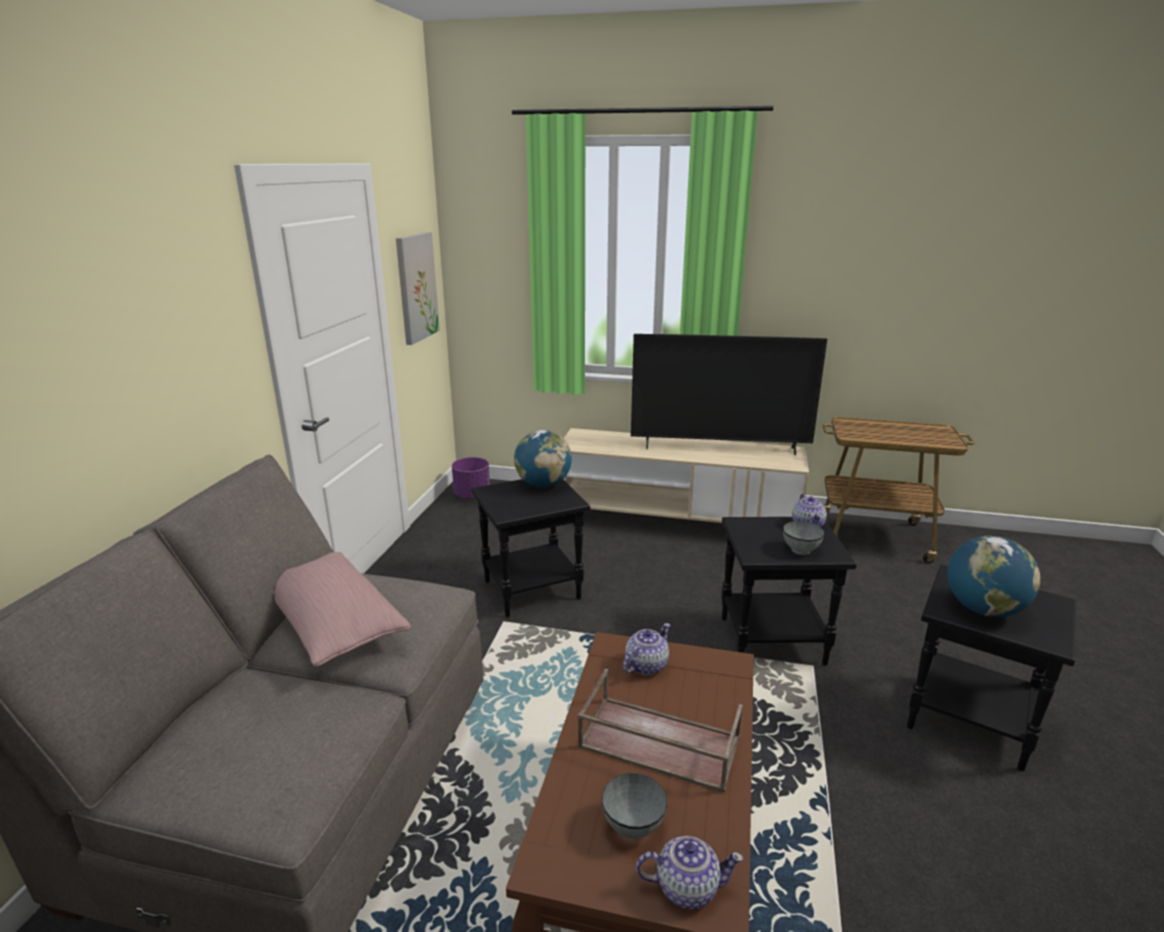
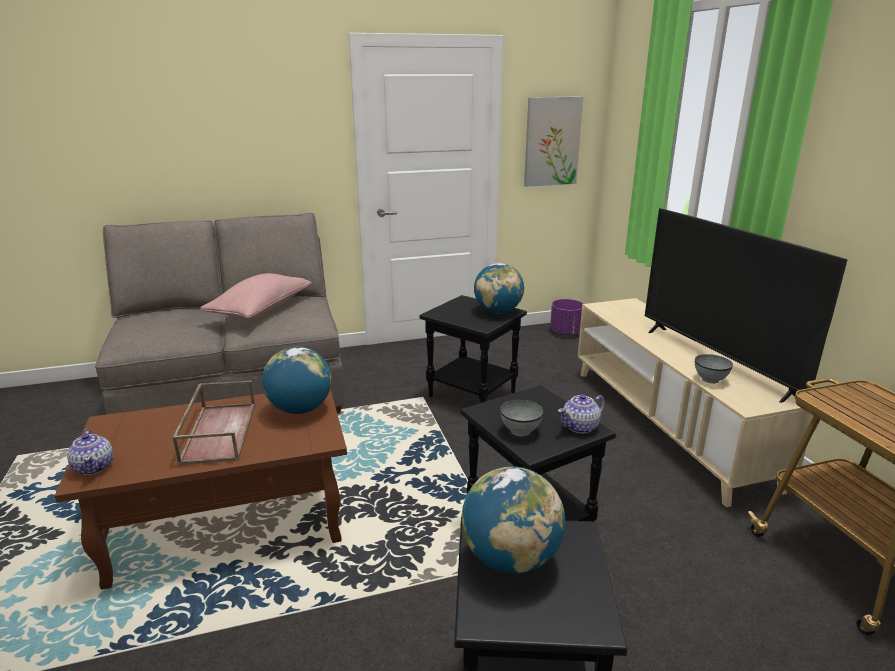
camera: 60 degrees right, 0 degrees up
grey bowl [602,773,667,839] -> grey bowl moved to [695,354,733,384]
teapot [623,623,670,675] -> globe [262,347,332,414]

